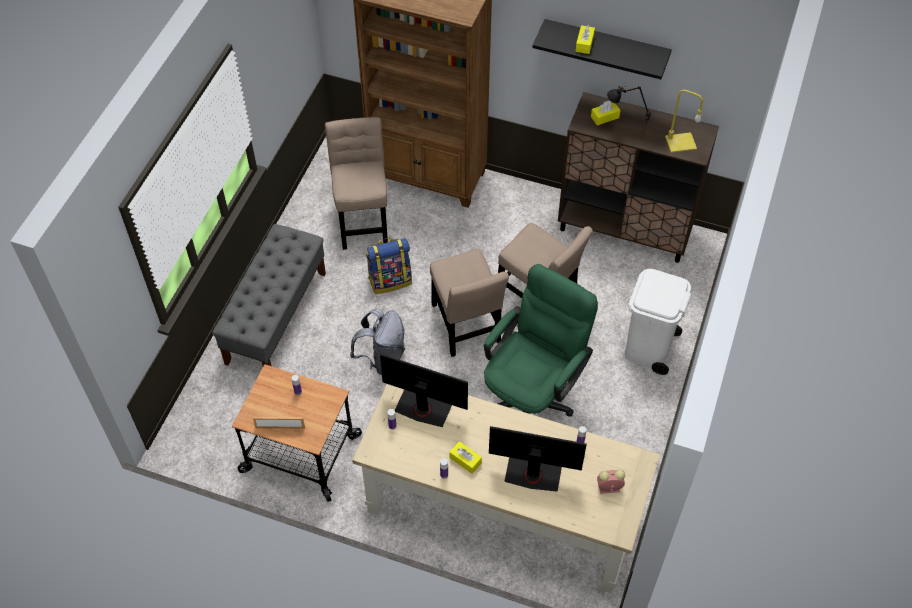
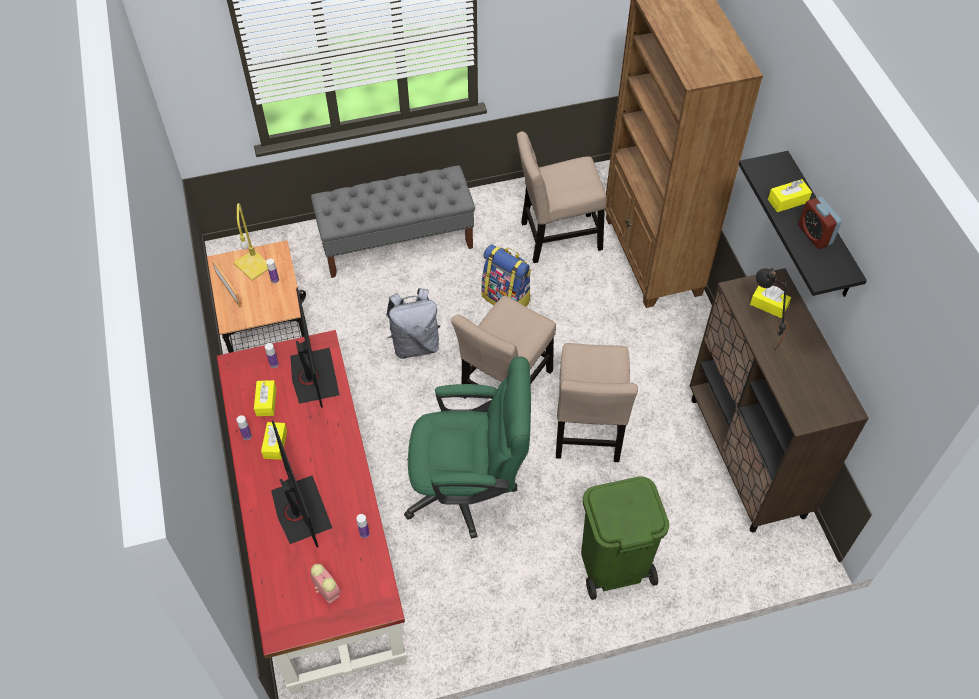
camera: 55 degrees right, 0 degrees up
beige chair [325,117,388,250] -> beige chair turned 150 degrees counterclockwise [517,131,607,263]
beige desk [352,384,660,593] -> red desk [217,330,407,694]
white trash can [625,269,691,375] -> green trash can [581,477,669,600]
yellow table lamp [665,90,703,153] -> yellow table lamp moved to [234,203,268,281]
none -> yellow tissue box [254,380,276,416]
none -> alarm clock [798,196,842,249]

